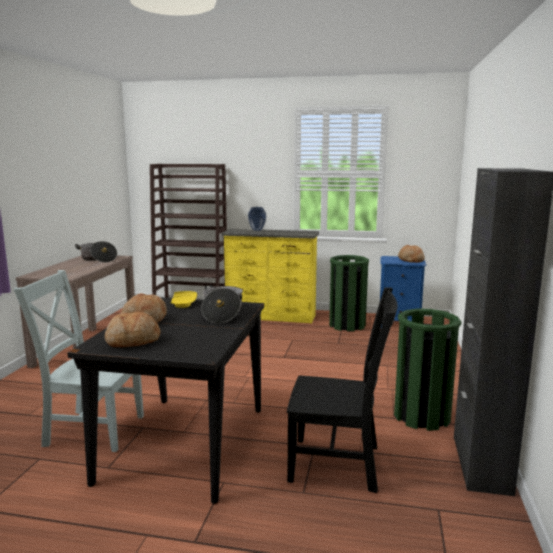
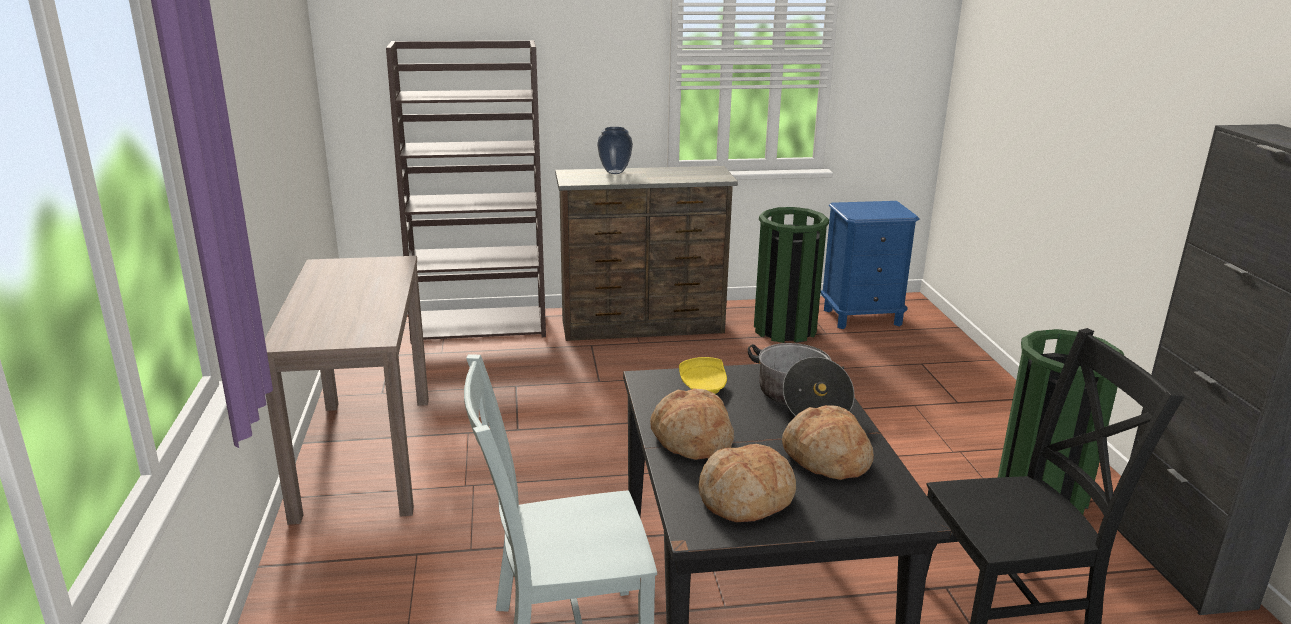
camera: 20 degrees left, 10 degrees up
cooking pot [75,241,117,263] -> none
yellow dresser [221,229,319,323] -> brown dresser [555,166,738,341]
bread [398,245,425,263] -> bread moved to [782,405,874,480]

